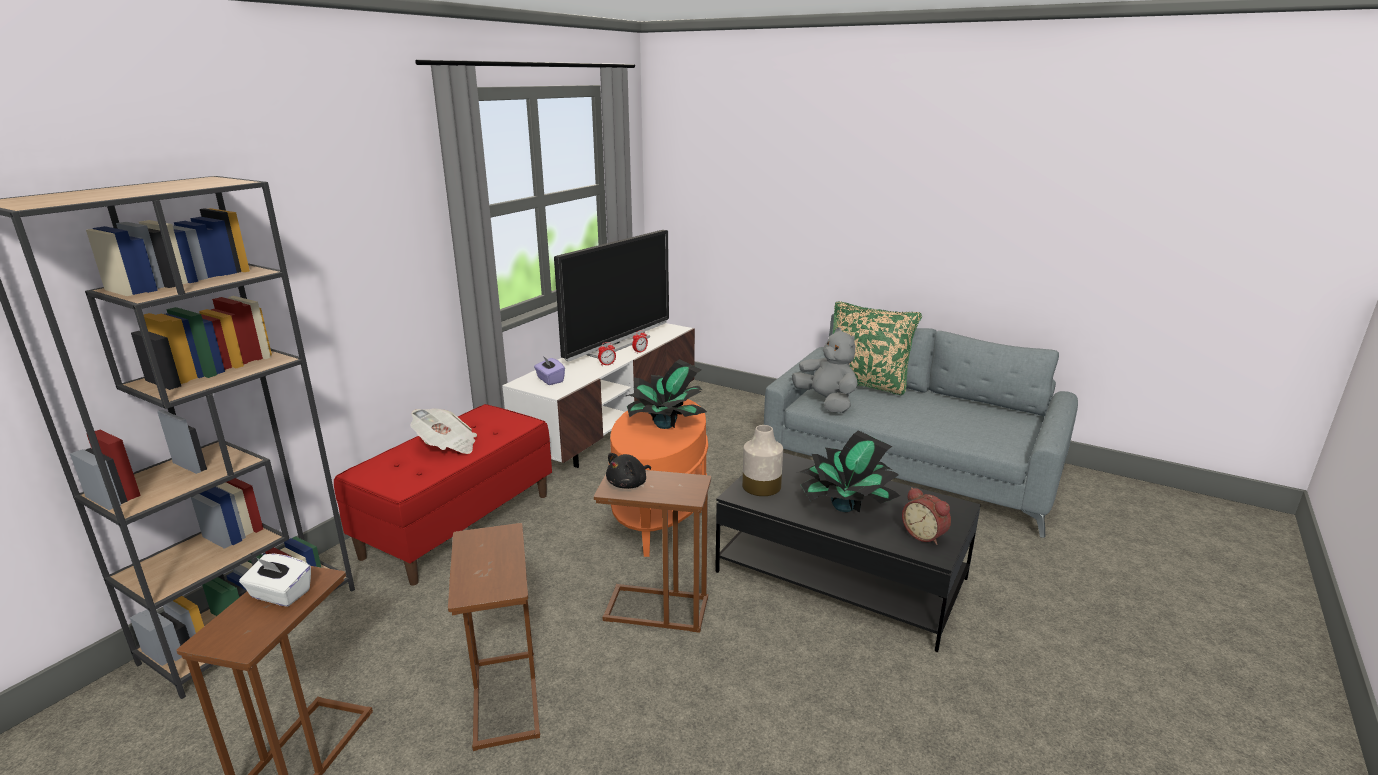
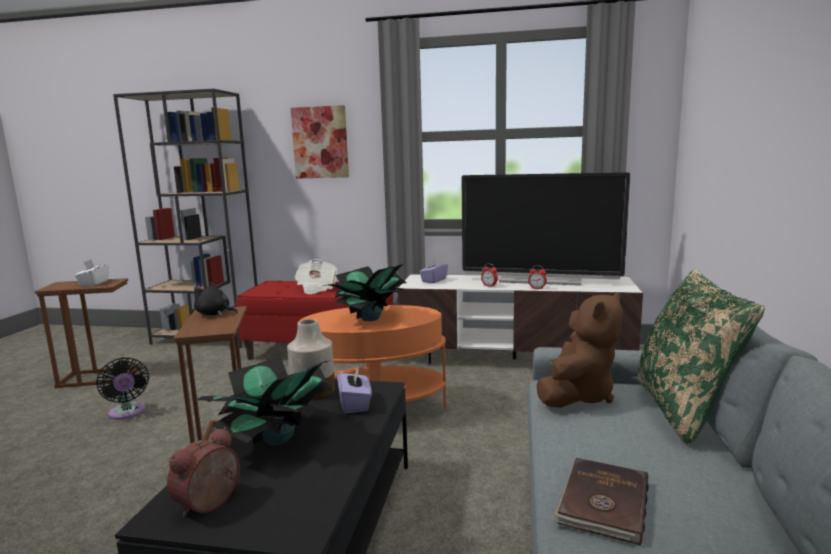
camera: 70 degrees right, 10 degrees down
brown side table [448,523,540,751] -> black fan [96,357,149,420]
grey plush toy [792,328,858,413] -> brown plush toy [536,292,623,408]
none -> picture [291,105,349,179]
none -> purple tissue box [337,367,371,413]
none -> brown book [551,458,649,546]

